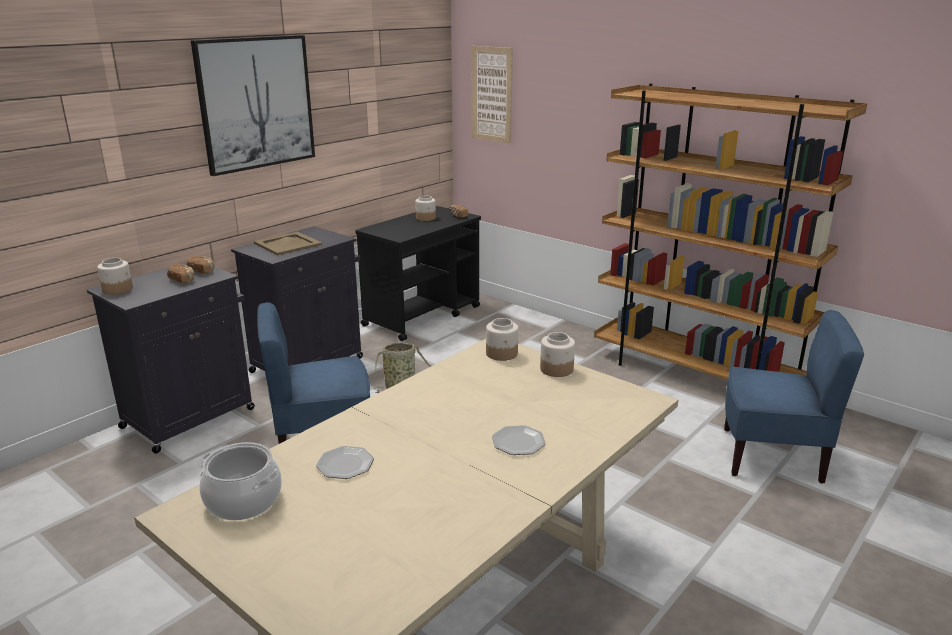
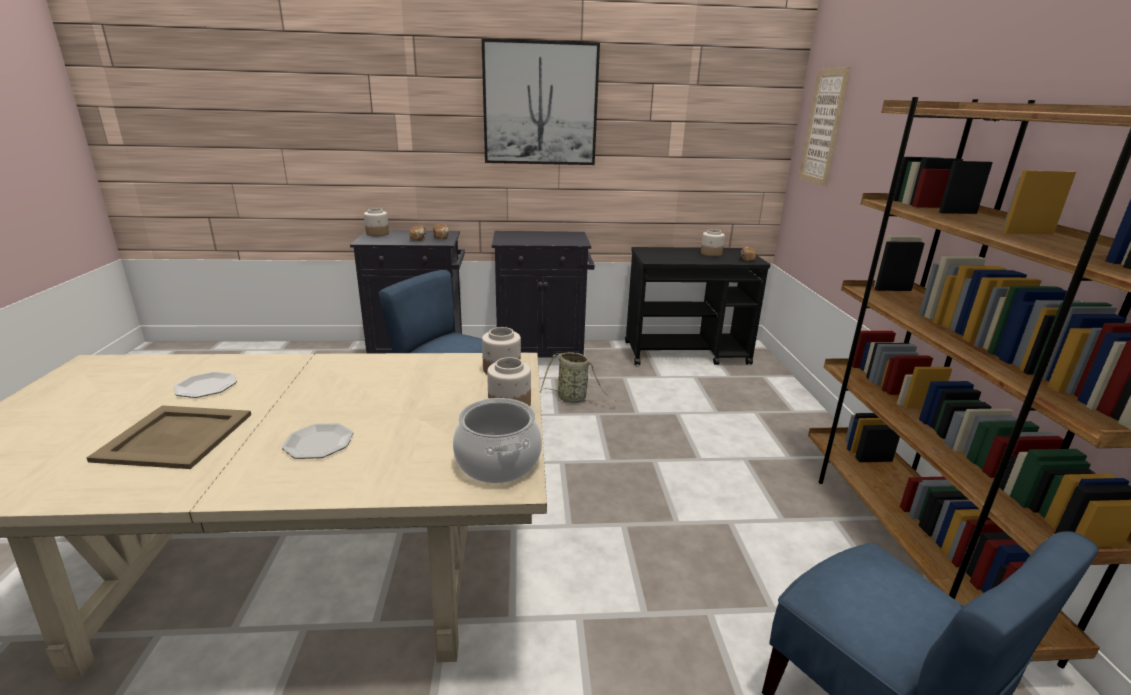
camera: 45 degrees right, 0 degrees up
cooking pot [199,442,282,521] -> cooking pot moved to [453,398,542,483]
beige tray [254,232,322,255] -> beige tray moved to [87,405,251,469]

